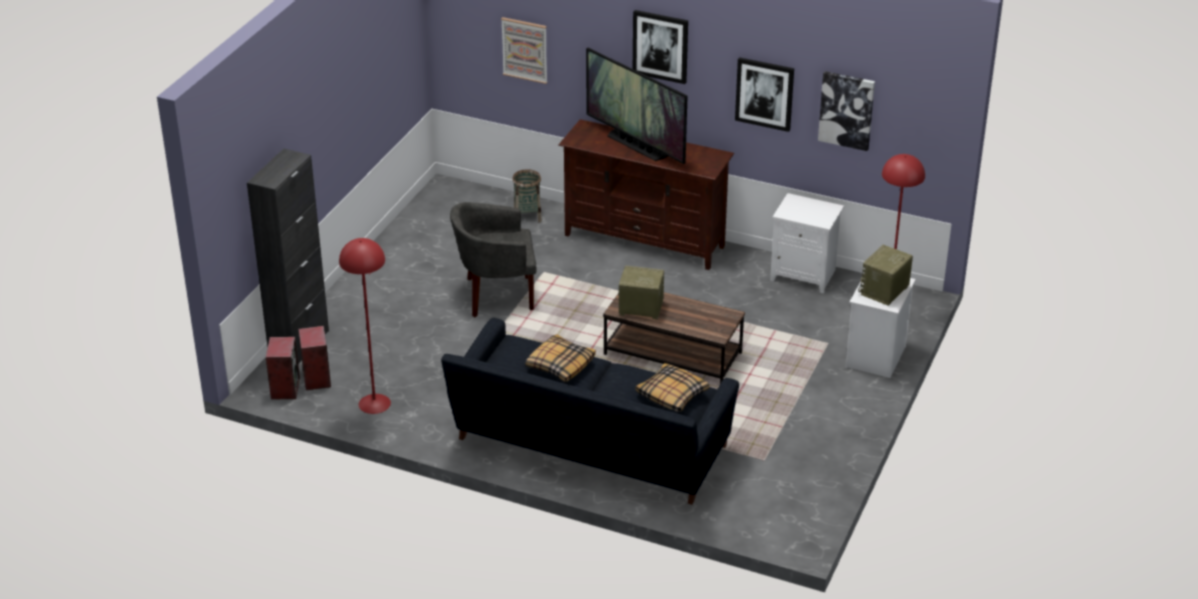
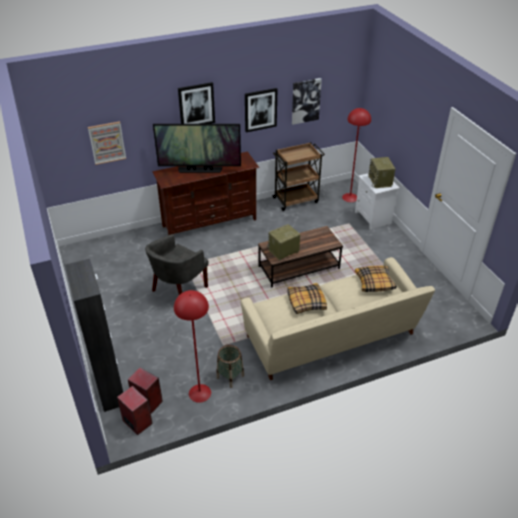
camera: 45 degrees left, 5 degrees up
black sofa [441,318,739,505] -> beige sofa [240,257,435,380]
basket [512,169,542,223] -> basket moved to [216,345,244,388]
white nightstand [770,193,844,294] -> brown cart [272,142,325,211]

